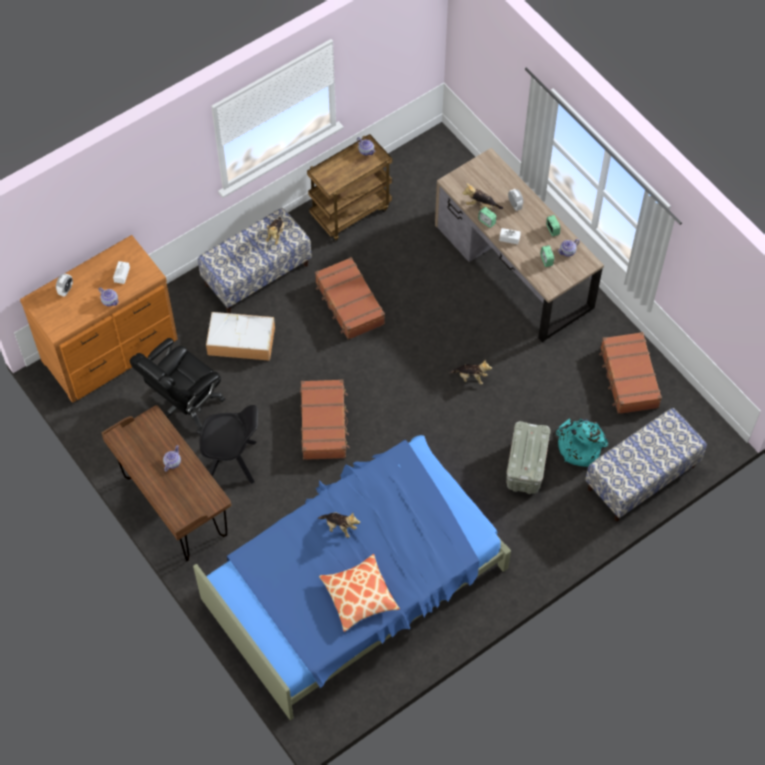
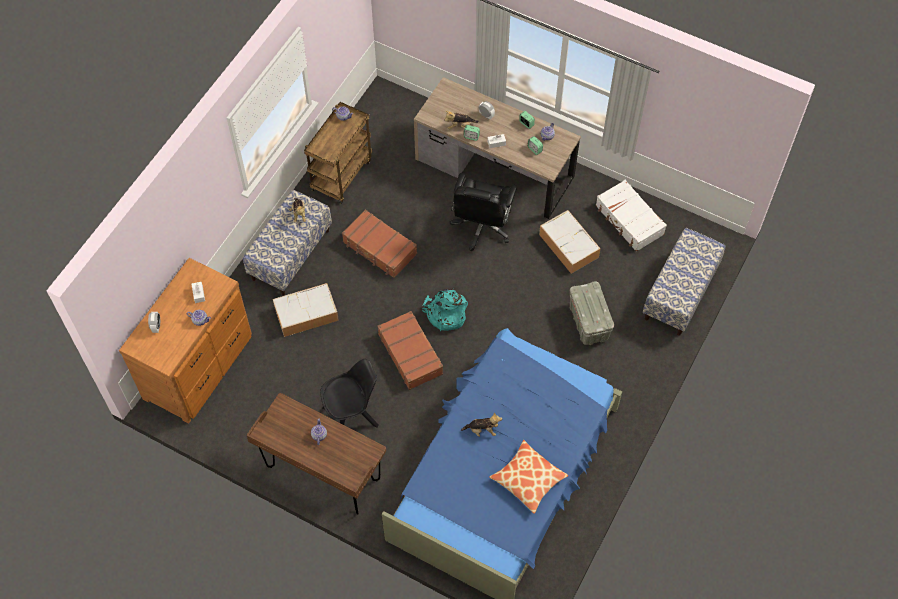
camera: 25 degrees left, 0 degrees up
black office chair [130,338,225,434] -> black office chair moved to [450,173,517,251]
plush toy [450,360,492,385] -> none
turquoise backpack [556,419,608,467] -> turquoise backpack moved to [422,288,468,331]
brown suitcase [599,332,662,414] -> white suitcase [596,180,667,252]
none -> storage box [539,210,601,274]

